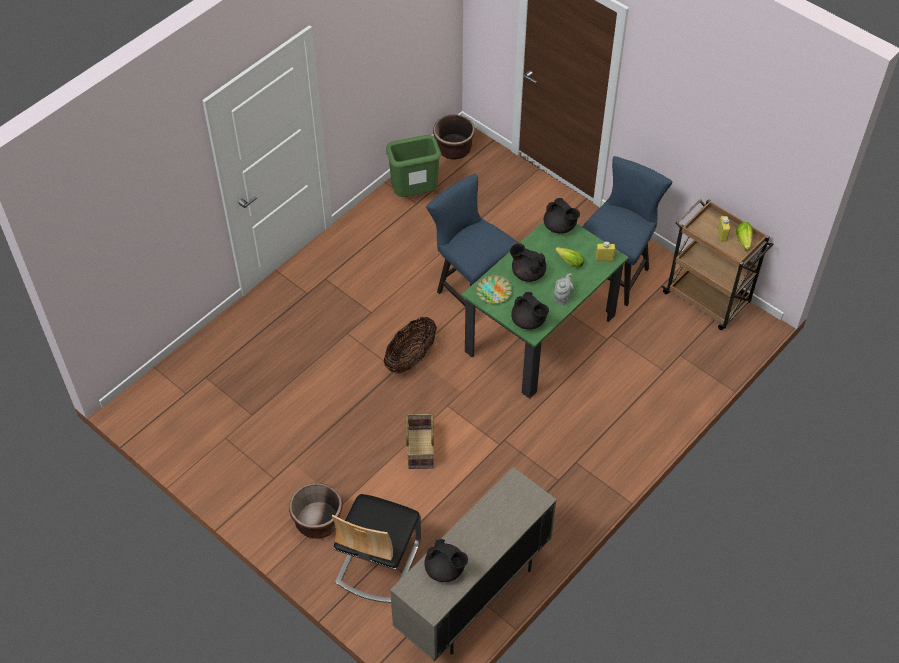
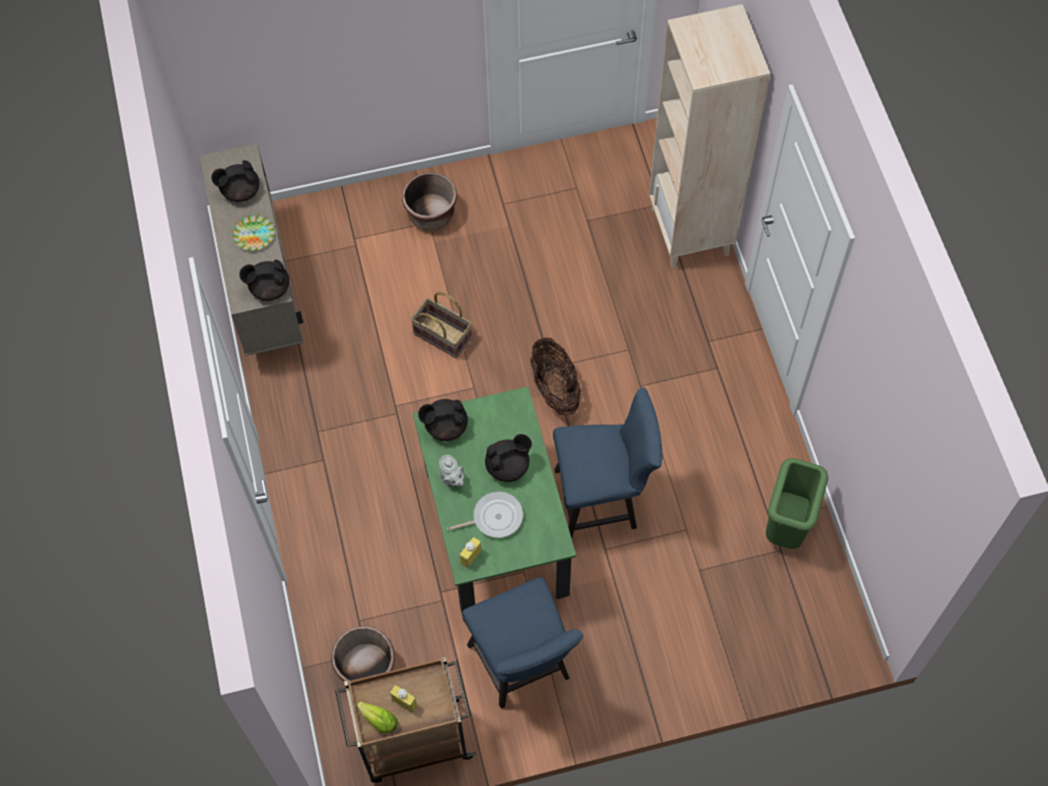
camera: 125 degrees right, 10 degrees up
chair [332,494,421,603] -> none
brown planter [433,114,475,160] -> brown planter moved to [331,626,395,681]
plate [476,275,512,304] -> plate moved to [232,214,275,251]
black teapot [544,198,580,234] -> black teapot moved to [239,260,289,301]
lettuce [555,247,584,268] -> frying pan [447,491,523,538]
none -> beige bookcase [649,4,770,268]

